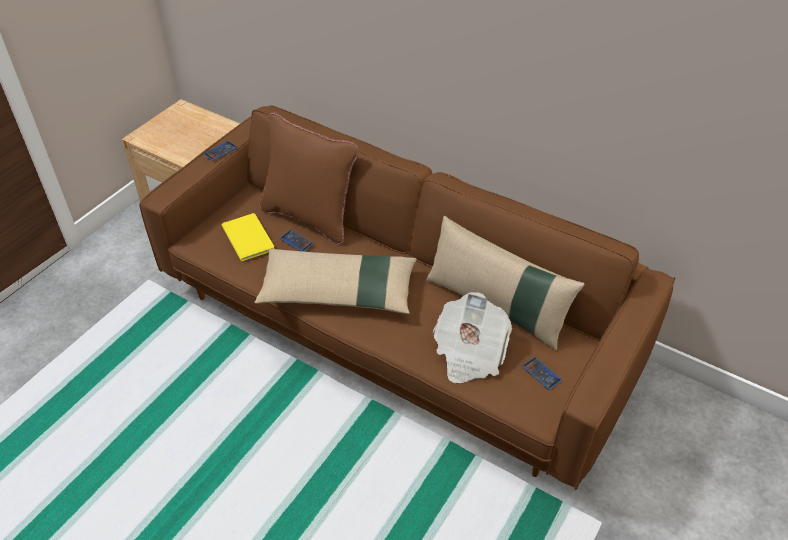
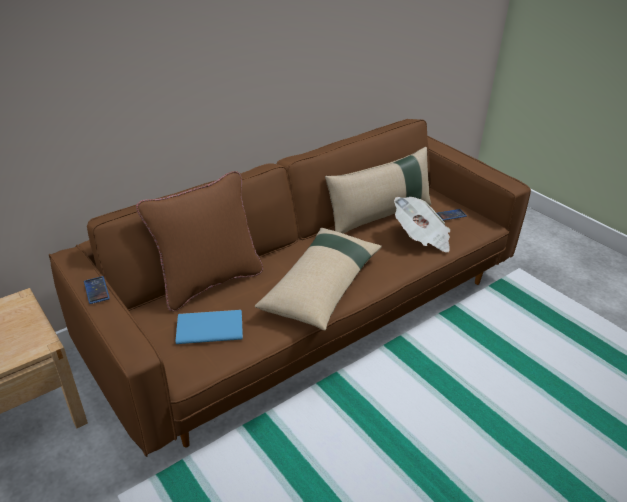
camera: 70 degrees left, 10 degrees down
yellow book [222,213,275,261] -> blue book [176,310,243,344]
phone [280,230,314,252] -> none

